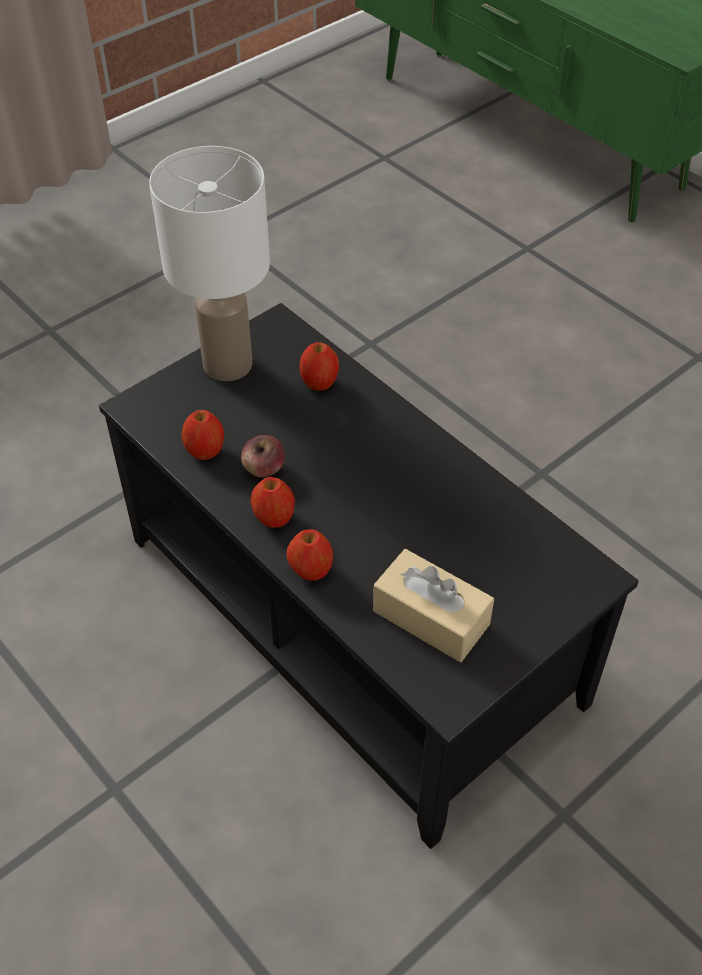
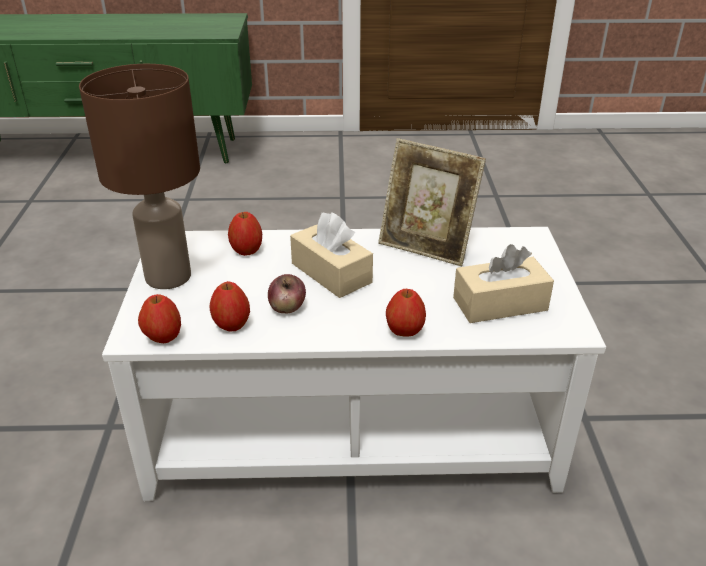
camera: 50 degrees left, 15 degrees down
black coffee table [99,303,639,849] -> white coffee table [102,227,606,501]
white table lamp [149,146,270,381] -> brown table lamp [79,64,200,289]
apple [251,477,295,528] -> apple moved to [138,294,181,343]
none -> beige tissue box [290,212,373,298]
none -> picture frame [378,138,486,266]

